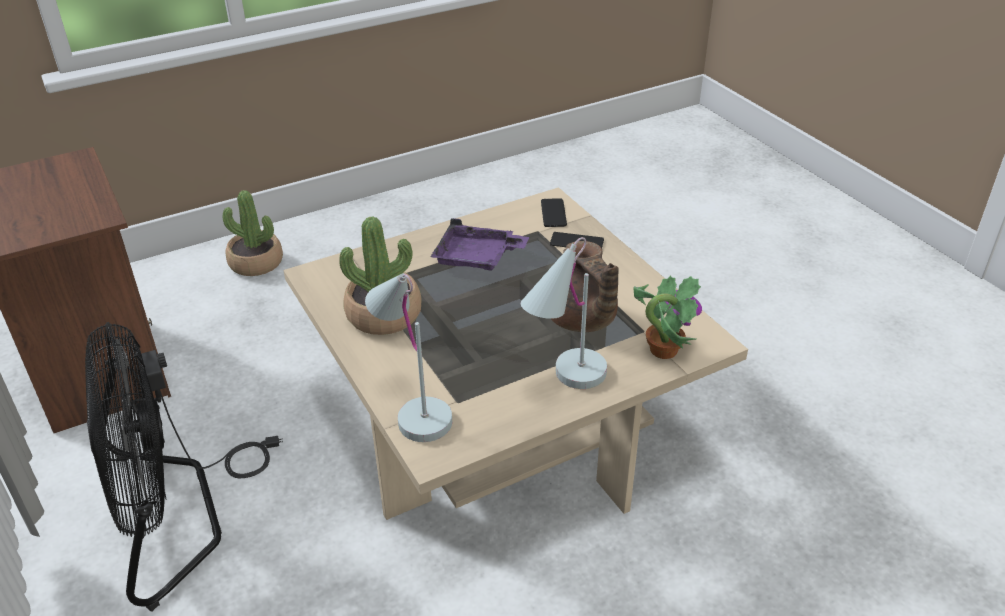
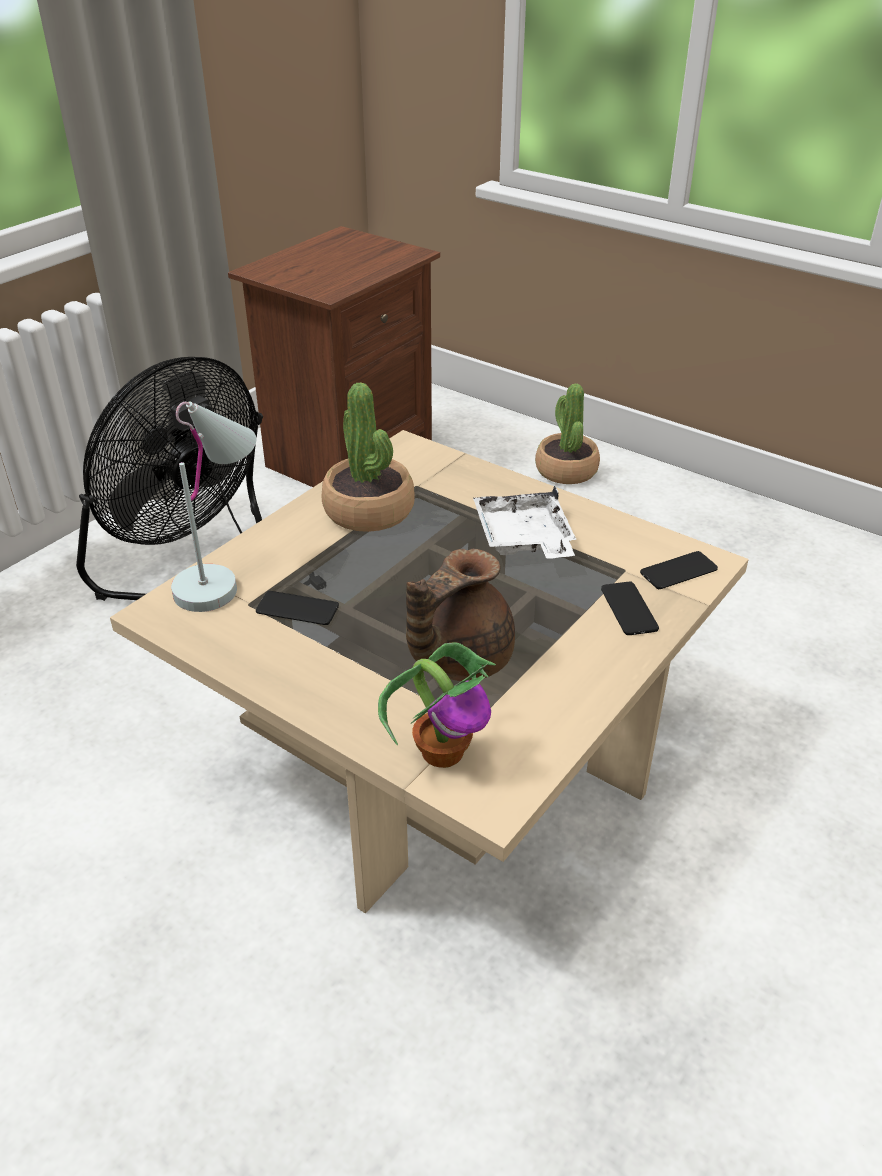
camera: 65 degrees right, 0 degrees up
purple tray [431,218,529,271] -> white tray [473,486,577,559]
white table lamp [521,237,607,389] -> none
none -> phone [256,591,339,625]

